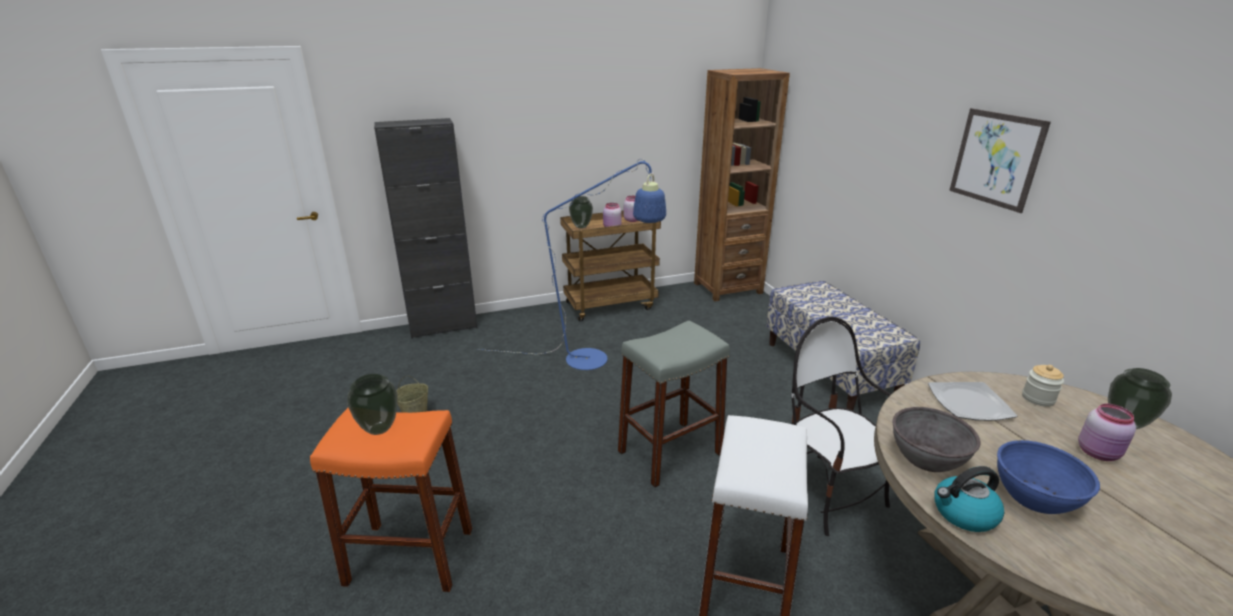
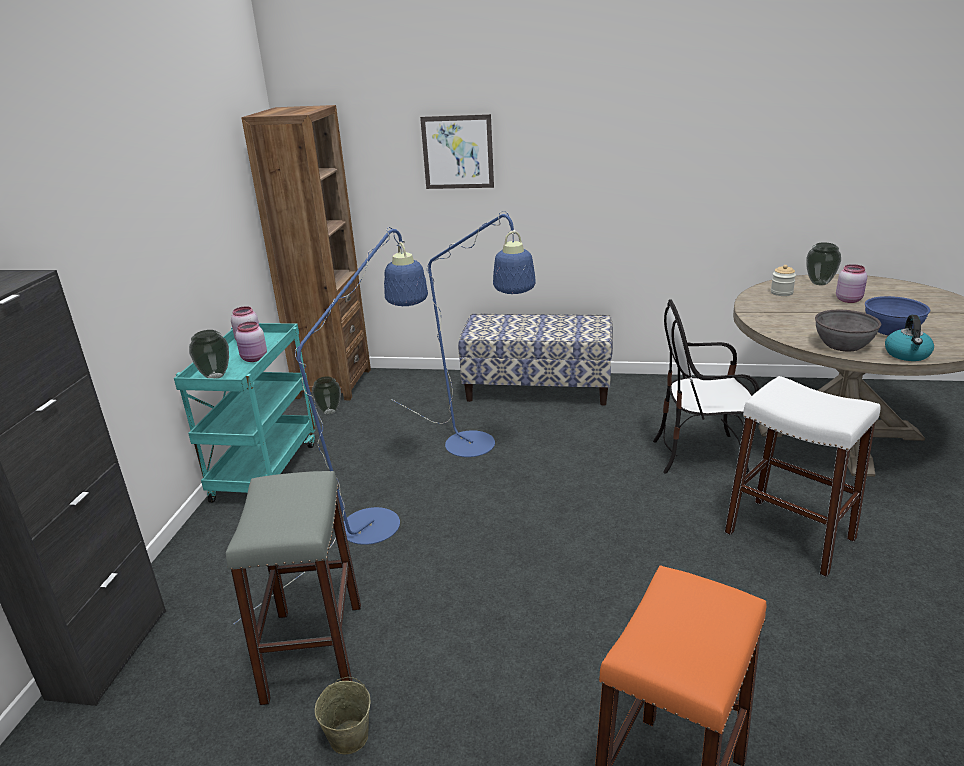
camera: 60 degrees left, 0 degrees up
vase [347,374,398,435] -> vase moved to [312,377,341,415]
brown cart [560,210,661,322] -> turquoise cart [174,323,315,503]
grey stool [618,320,730,487] -> grey stool moved to [226,471,361,705]
plate [928,382,1017,421] -> none
picture [949,108,1051,213] -> picture moved to [420,114,494,189]
none -> blue floor lamp [391,211,536,457]

